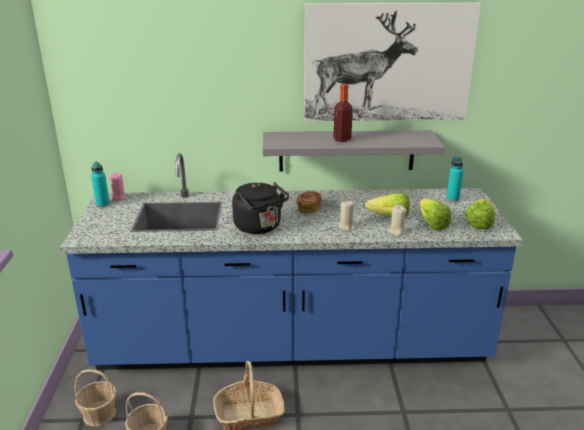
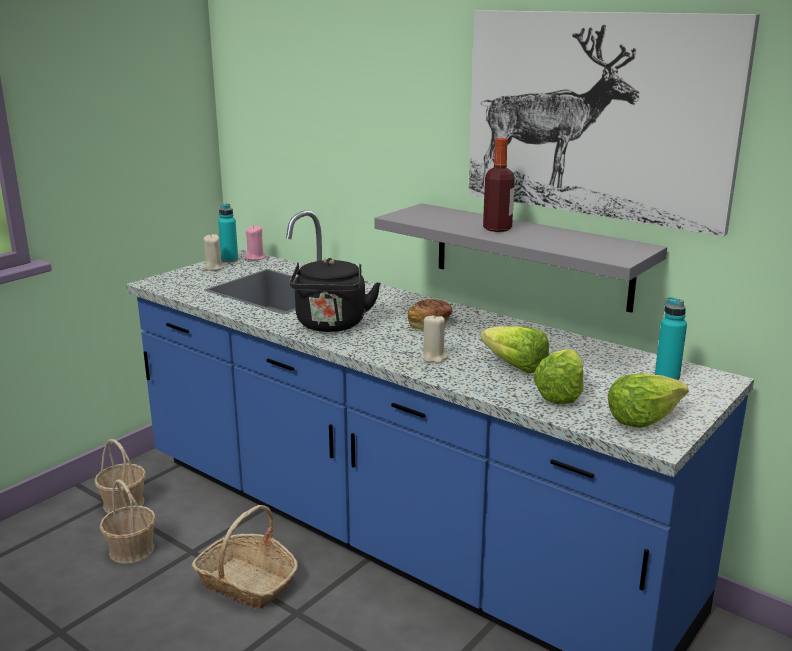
camera: 40 degrees right, 5 degrees down
beige candle [387,205,407,236] -> beige candle moved to [203,234,224,271]

